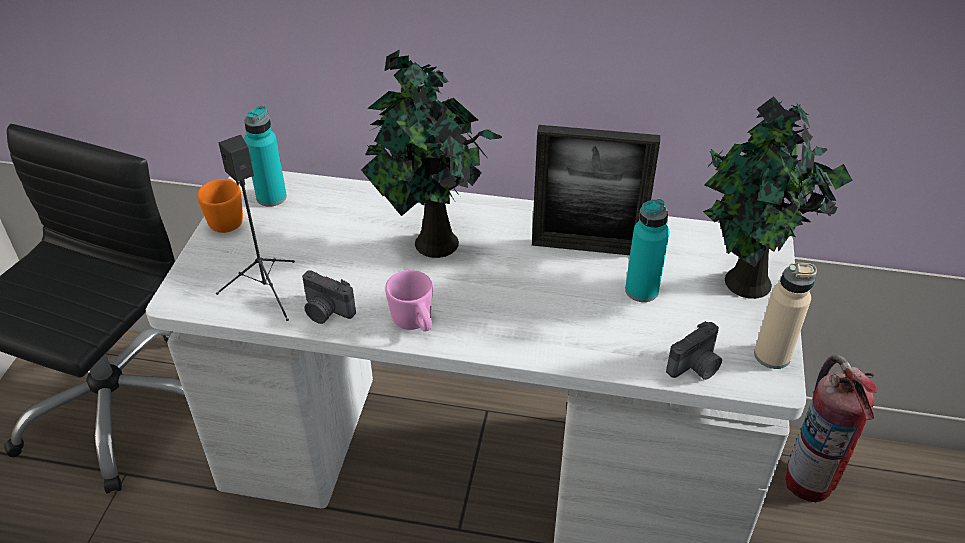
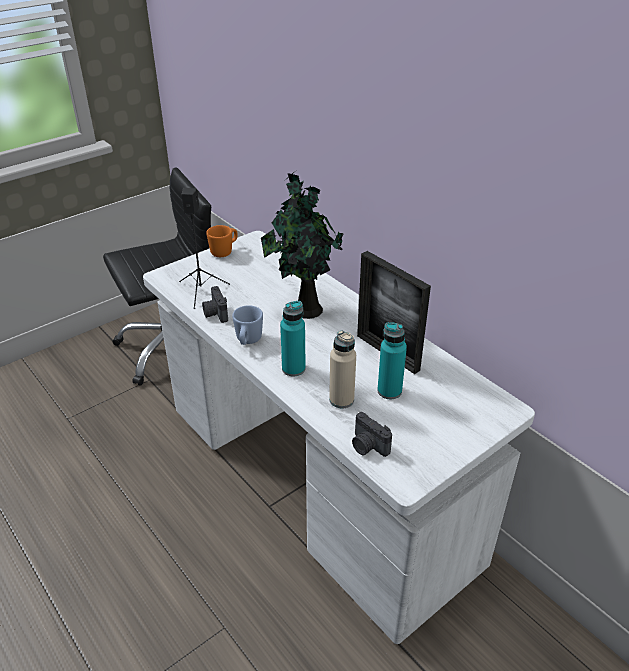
camera: 40 degrees right, 5 degrees down
turquoise bottle [244,106,287,207] -> turquoise bottle moved to [280,301,306,376]
pink mug [385,270,433,332] -> blue mug [232,305,263,345]
camera [666,321,722,380] -> camera turned 45 degrees clockwise [352,412,392,457]
potted plant [703,96,853,299] -> none
beige bottle [754,263,817,369] -> beige bottle moved to [329,330,356,408]
fire extinguisher [785,355,878,502] -> none

